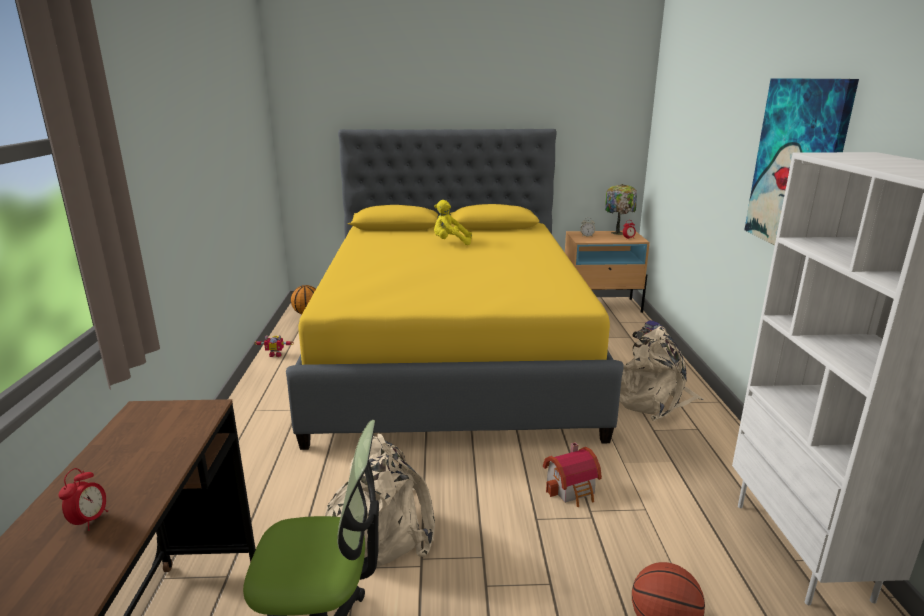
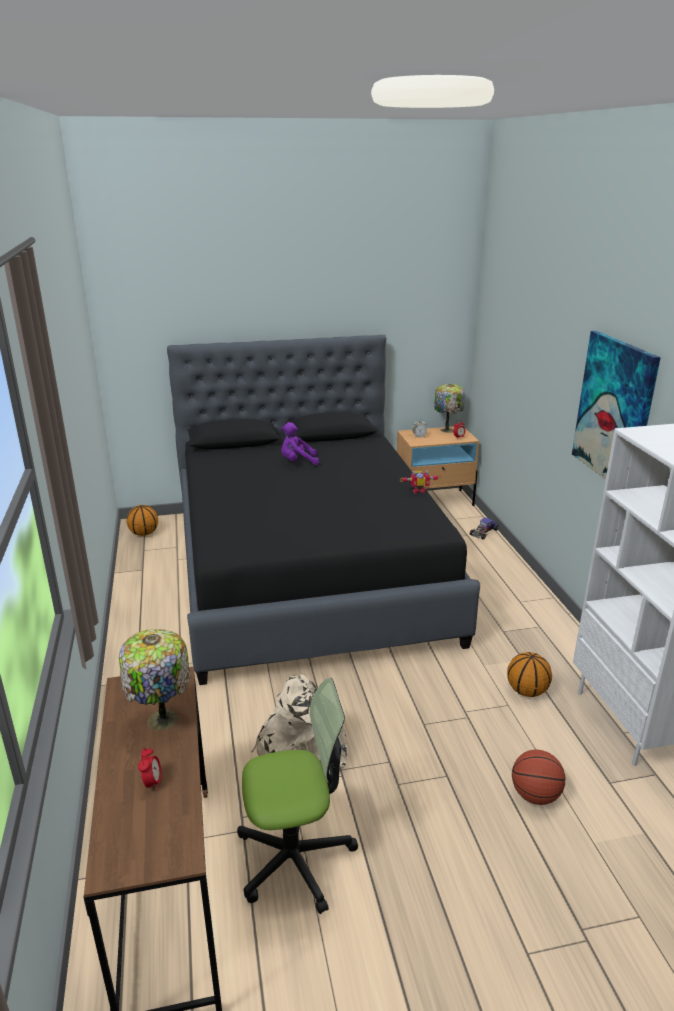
camera: 10 degrees left, 5 degrees up
toy robot [254,335,294,357] -> toy robot moved to [399,470,440,494]
yellow bed [286,129,624,450] -> black bed [167,335,480,685]
yellow plush toy [434,200,472,245] -> purple plush toy [281,422,319,465]
toy house [543,442,602,507] -> none
beige backpack [619,326,704,421] -> none
none -> table lamp [119,629,190,730]
none -> basketball [507,652,552,697]

